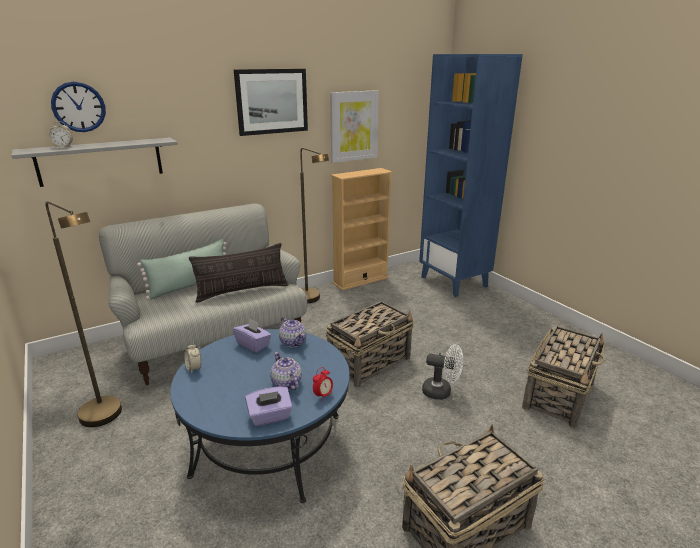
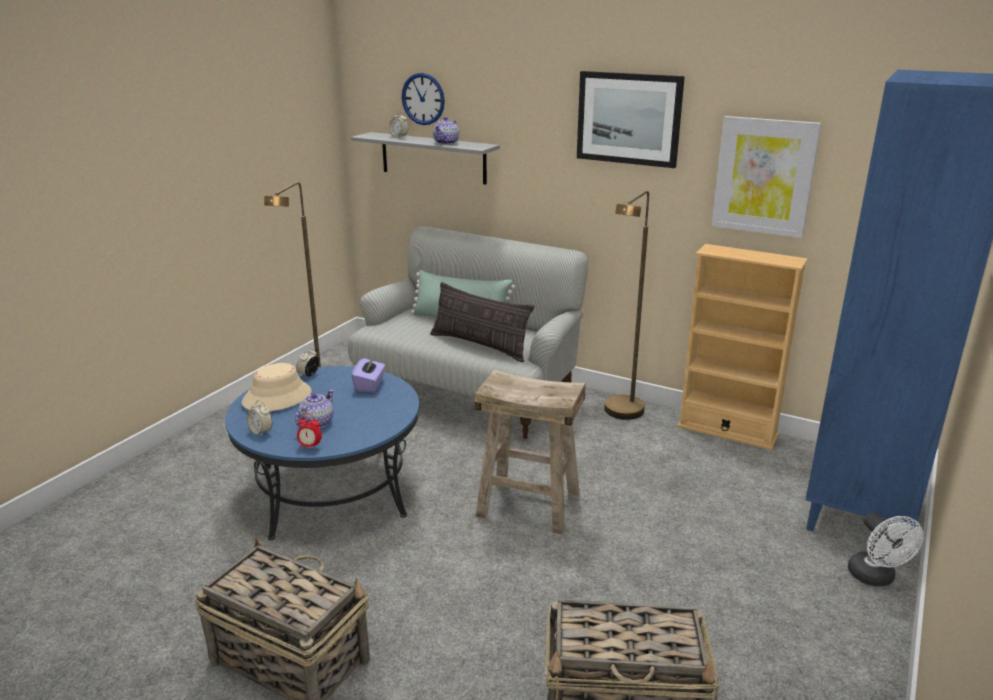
camera: 60 degrees right, 0 degrees up
purple tissue box [245,387,293,426] -> alarm clock [247,400,273,437]
teapot [279,317,306,347] -> teapot moved to [433,117,459,145]
basket [326,301,414,388] -> beige stool [475,369,586,535]
white fan [422,344,463,400] -> white fan moved to [848,512,923,586]
none -> beige hat [242,363,311,411]

